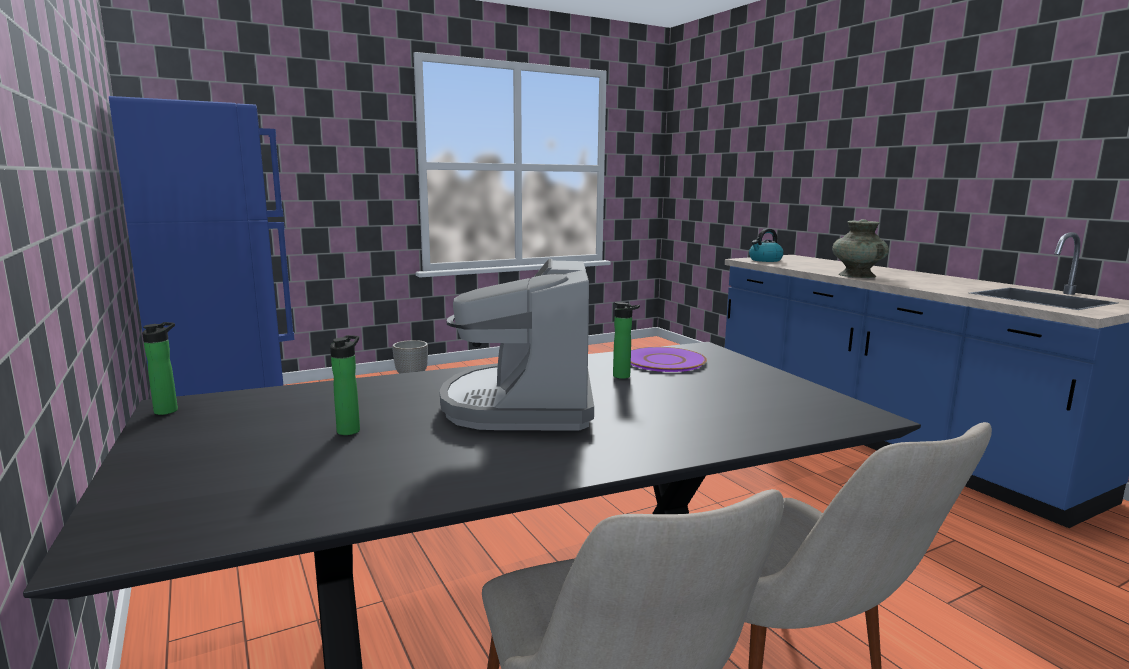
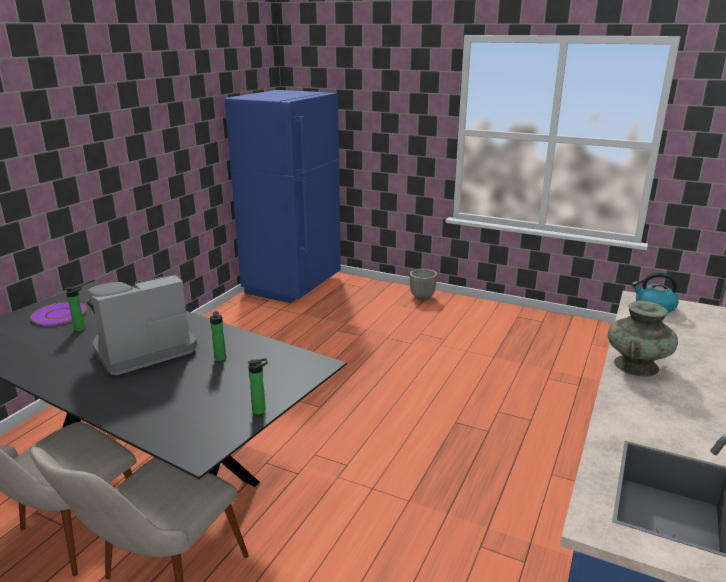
camera: 55 degrees right, 10 degrees up
bottle [142,322,178,415] -> bottle moved to [248,358,268,415]
purple plate [631,347,707,372] -> purple plate moved to [30,302,87,326]

